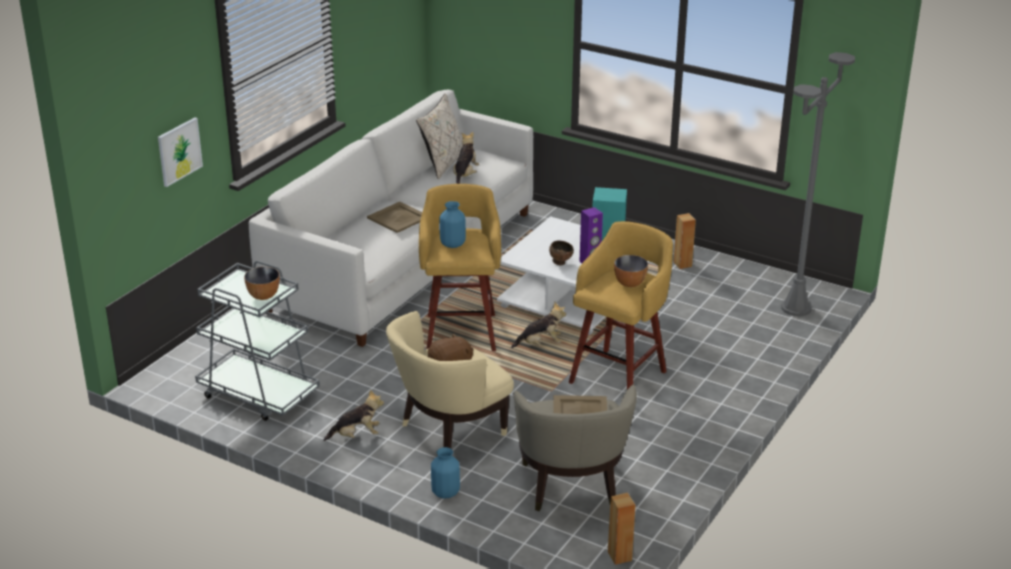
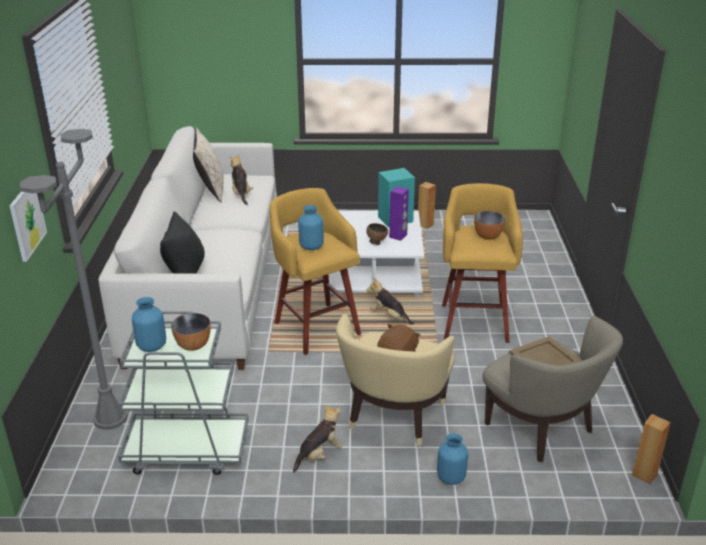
camera: 30 degrees left, 0 degrees up
beige tray [367,202,422,233] -> none
plush toy [511,302,566,348] -> plush toy turned 105 degrees counterclockwise [367,277,414,325]
grey floor lamp [781,52,855,316] -> grey floor lamp moved to [20,129,128,430]
none -> blue vase [132,297,166,352]
none -> black pillow [160,211,205,274]

